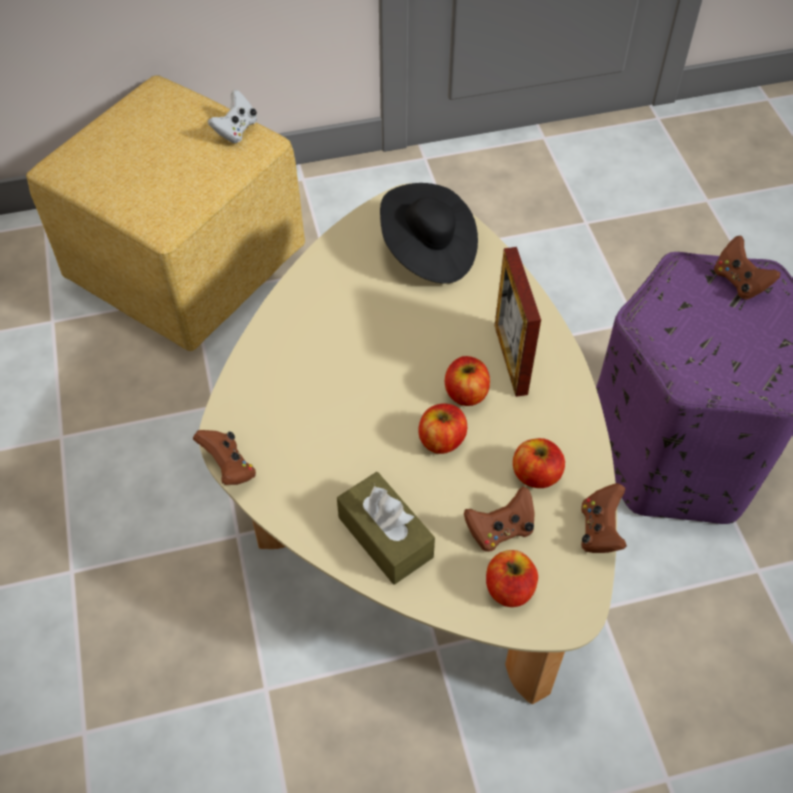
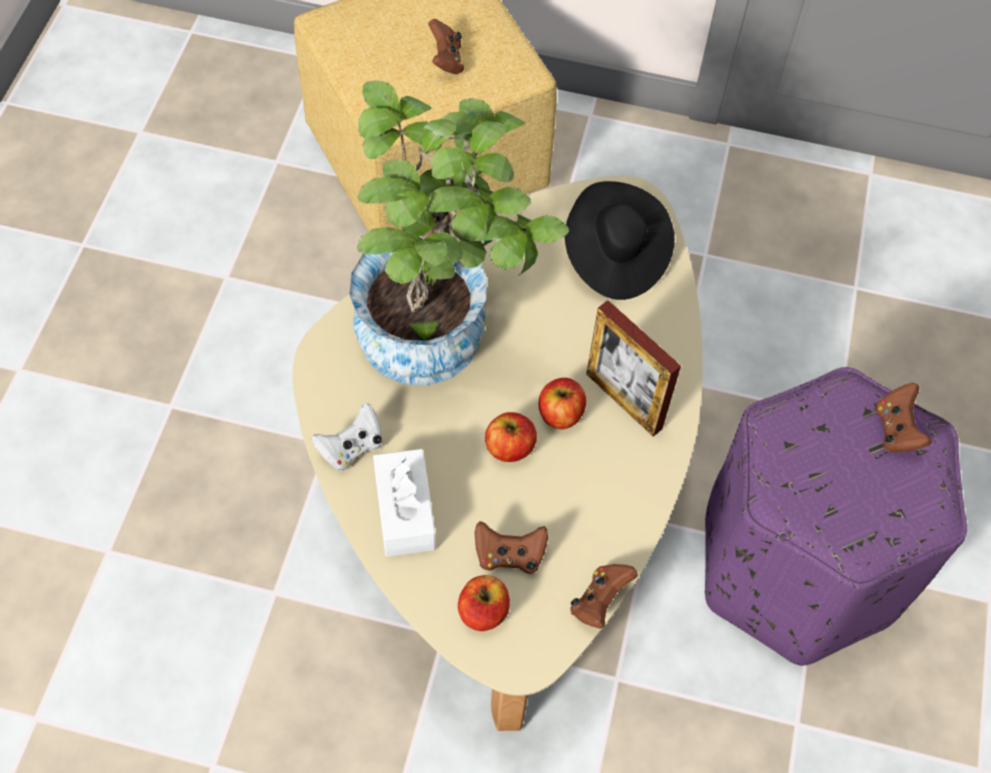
camera: 25 degrees right, 5 degrees up
brown game controller [193,430,256,485] -> brown game controller moved to [428,19,464,74]
white game controller [208,90,257,143] -> white game controller moved to [312,402,383,471]
brown tissue box [337,472,435,585] -> white tissue box [373,449,436,557]
picture frame [495,247,541,397] -> picture frame turned 60 degrees counterclockwise [586,300,681,437]
apple [513,438,565,488] -> none
none -> potted plant [350,80,569,386]

